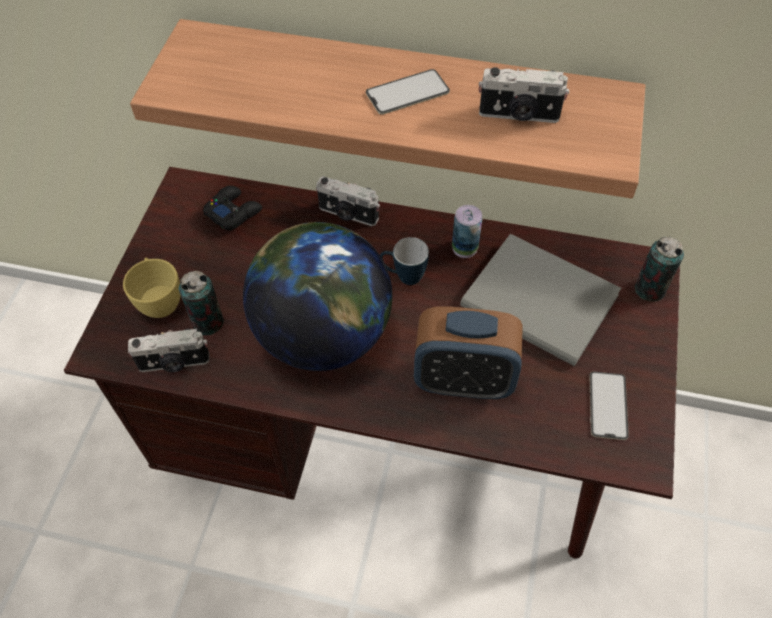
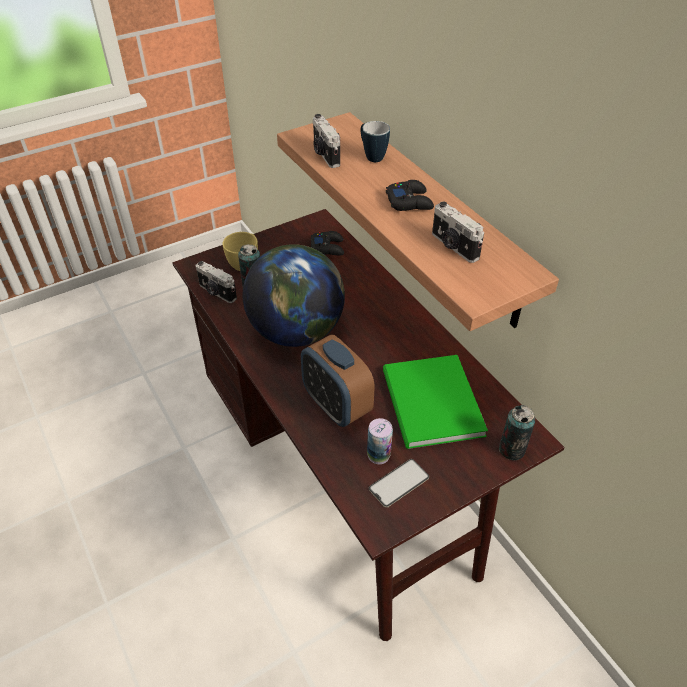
camera: 45 degrees right, 10 degrees down
camera [316,176,380,226] -> camera moved to [313,114,340,168]
phone [366,69,450,115] -> black game controller [386,180,434,211]
mug [380,237,429,285] -> mug moved to [361,121,390,162]
can [452,205,482,258] -> can moved to [367,418,393,464]
grey book [460,234,621,366] -> green book [383,355,488,449]

